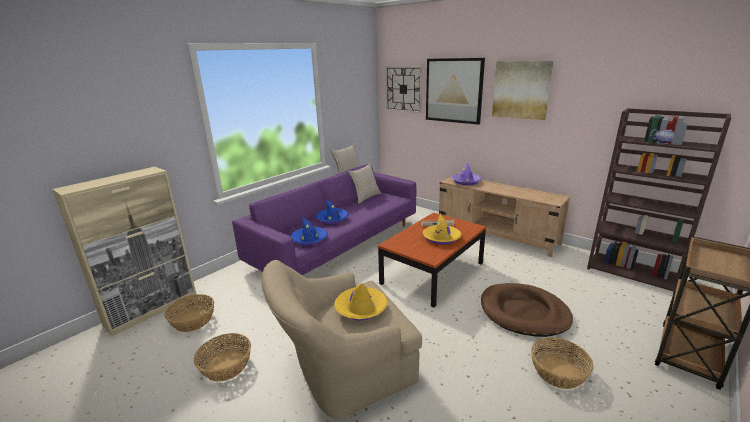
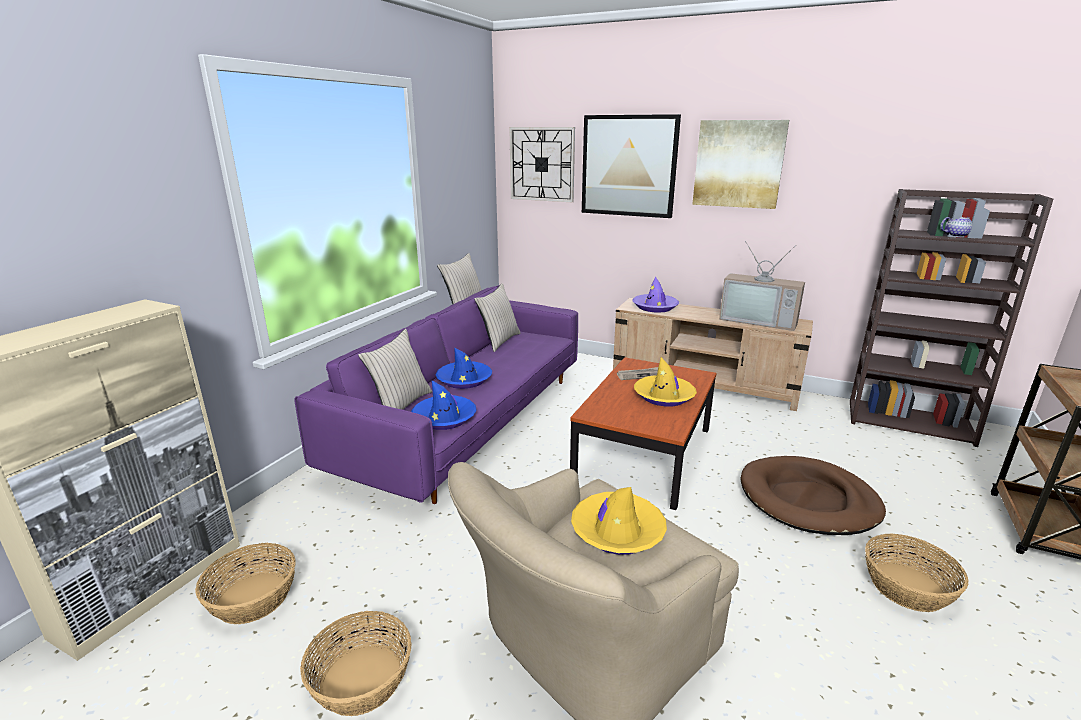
camera: 15 degrees left, 0 degrees up
none -> beige pillow [358,329,432,410]
none -> television [719,241,805,331]

